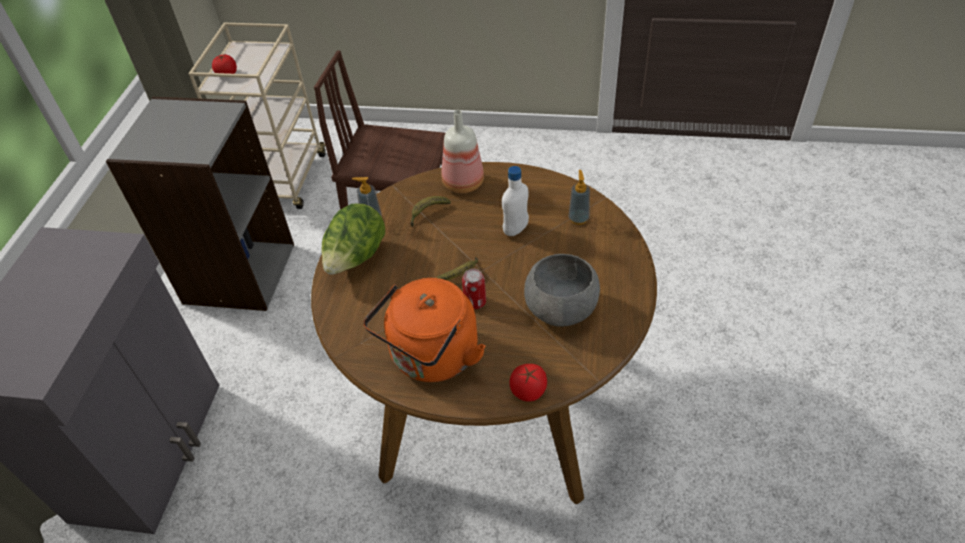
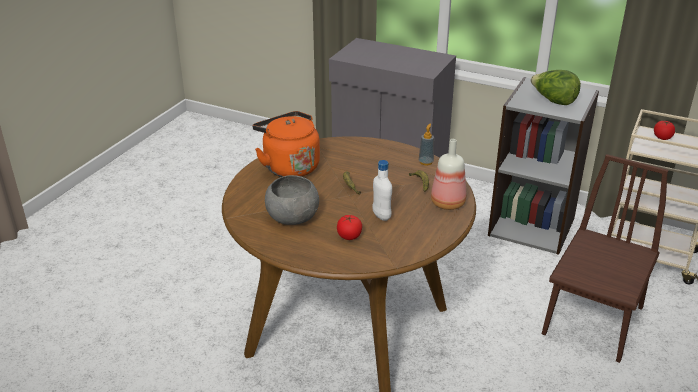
camera: 105 degrees right, 15 degrees down
lettuce [321,204,385,275] -> lettuce moved to [531,70,581,105]
can [462,269,486,309] -> none
tomato [509,364,547,402] -> tomato moved to [337,215,362,240]
soap dispenser [568,170,590,225] -> none

